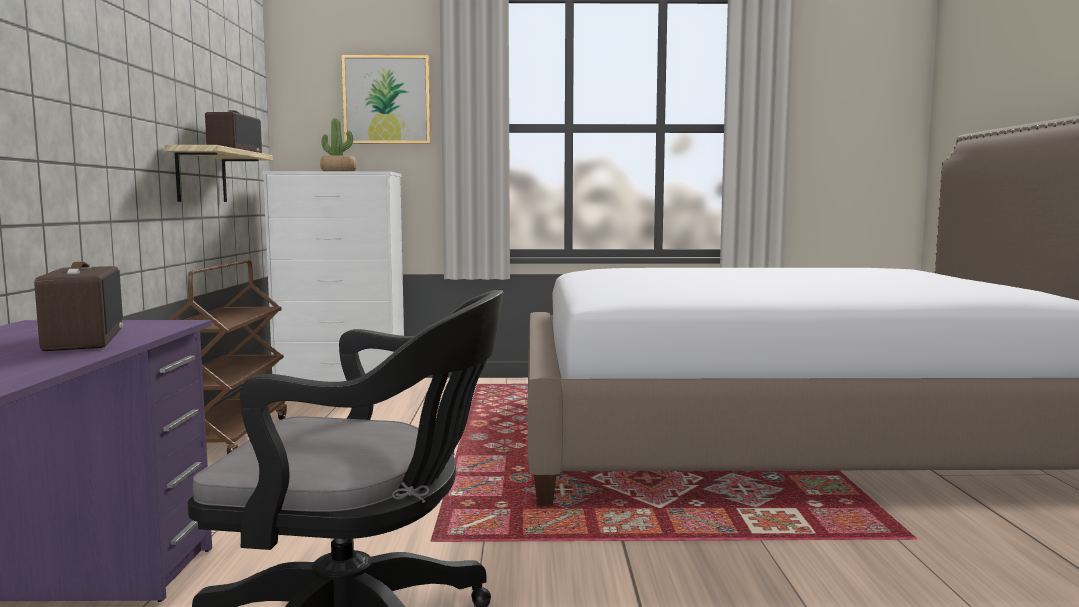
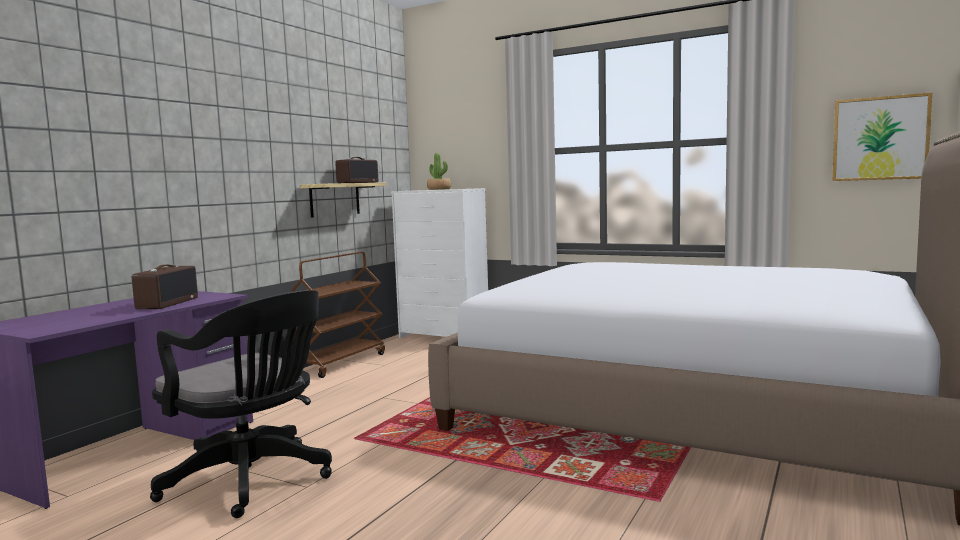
camera: 30 degrees right, 0 degrees up
picture [342,55,431,144] -> picture moved to [833,93,932,181]

